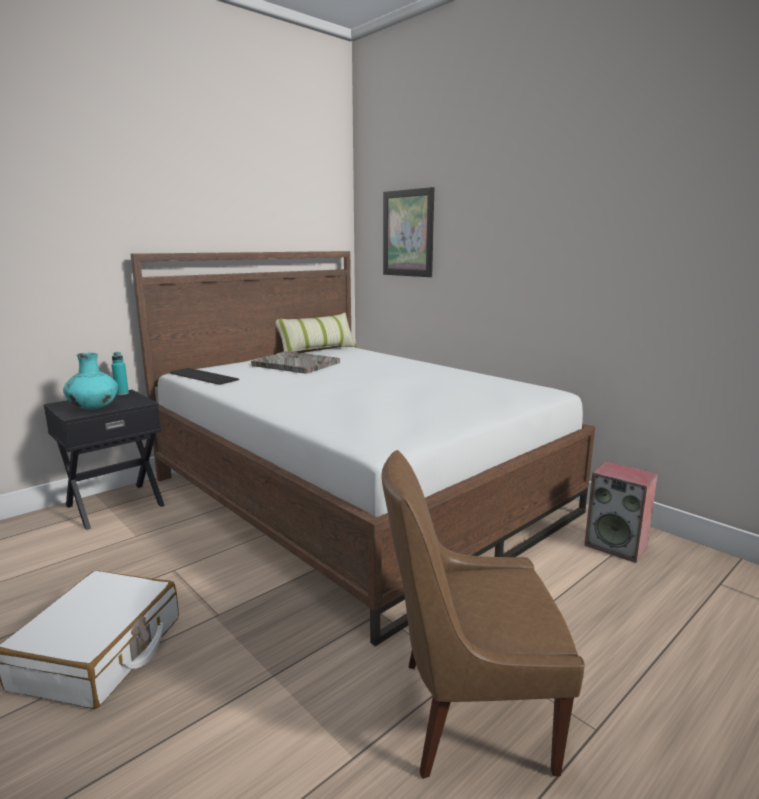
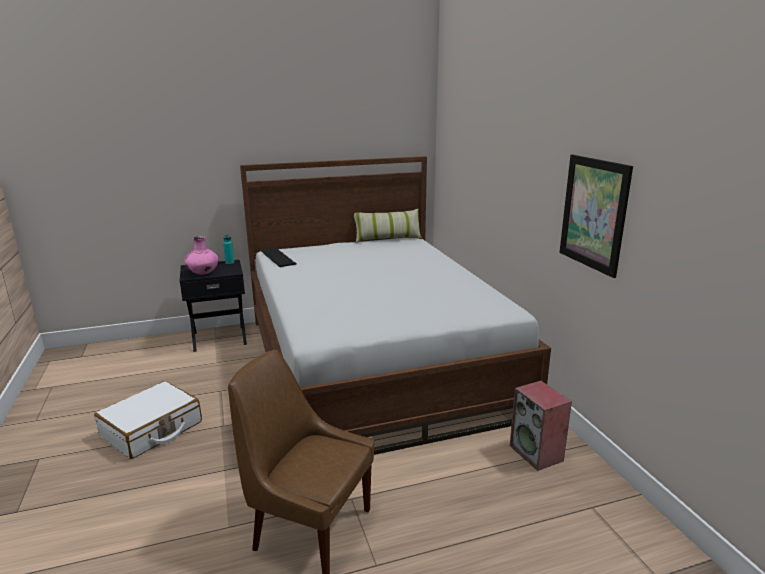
camera: 25 degrees right, 5 degrees up
turquoise vase [63,353,118,410] -> pink vase [184,236,219,274]
grey tray [251,351,340,374] -> none
picture [383,187,434,277] -> picture moved to [559,155,633,278]

